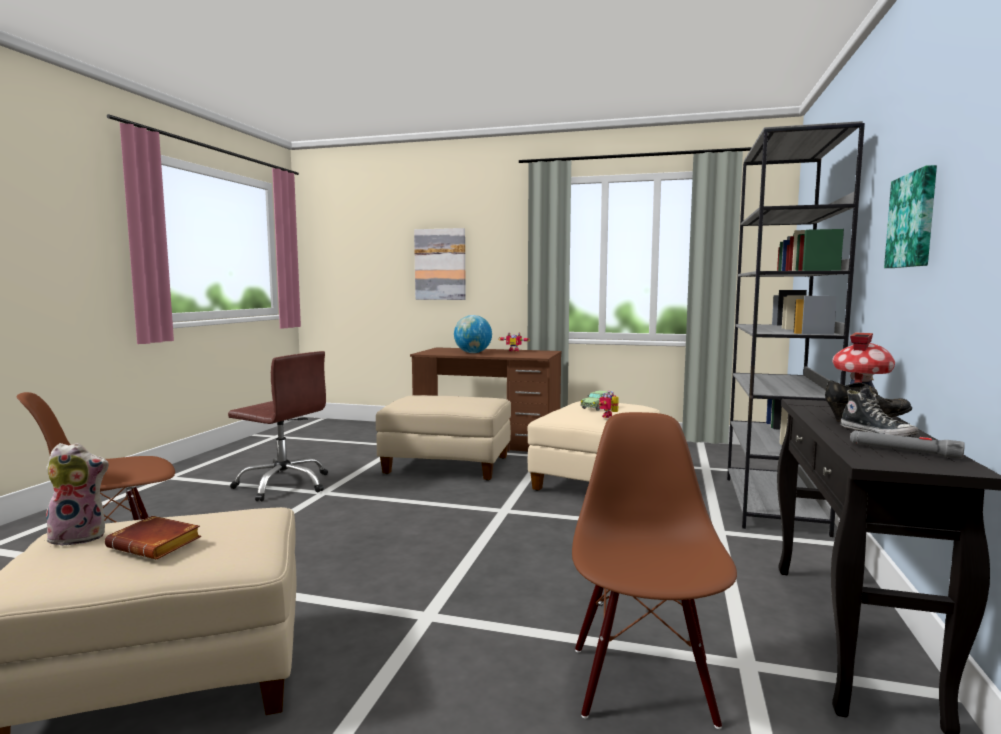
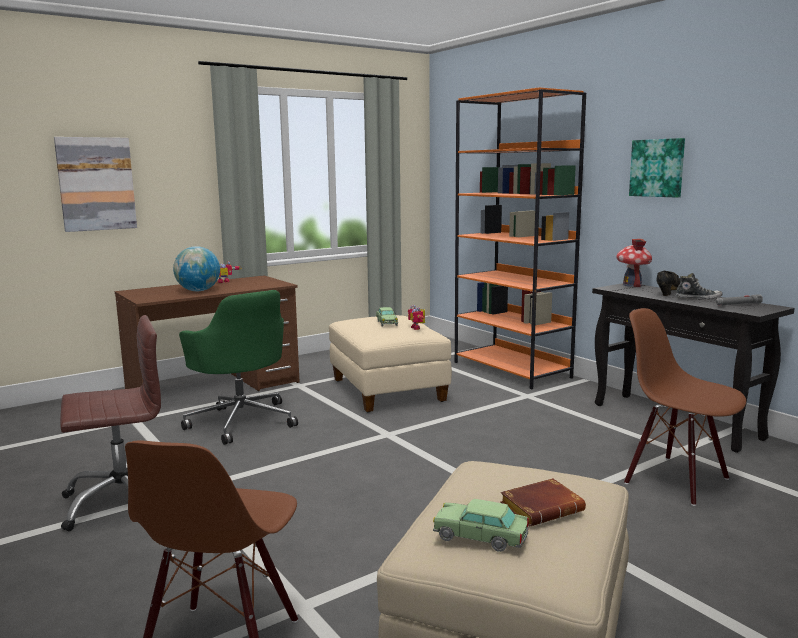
camera: 50 degrees left, 5 degrees up
plush toy [46,443,109,546] -> toy car [433,499,529,552]
beige ottoman [376,395,511,481] -> green office chair [179,290,298,445]
grey bookcase [727,121,865,537] -> orange bookcase [455,87,586,389]

